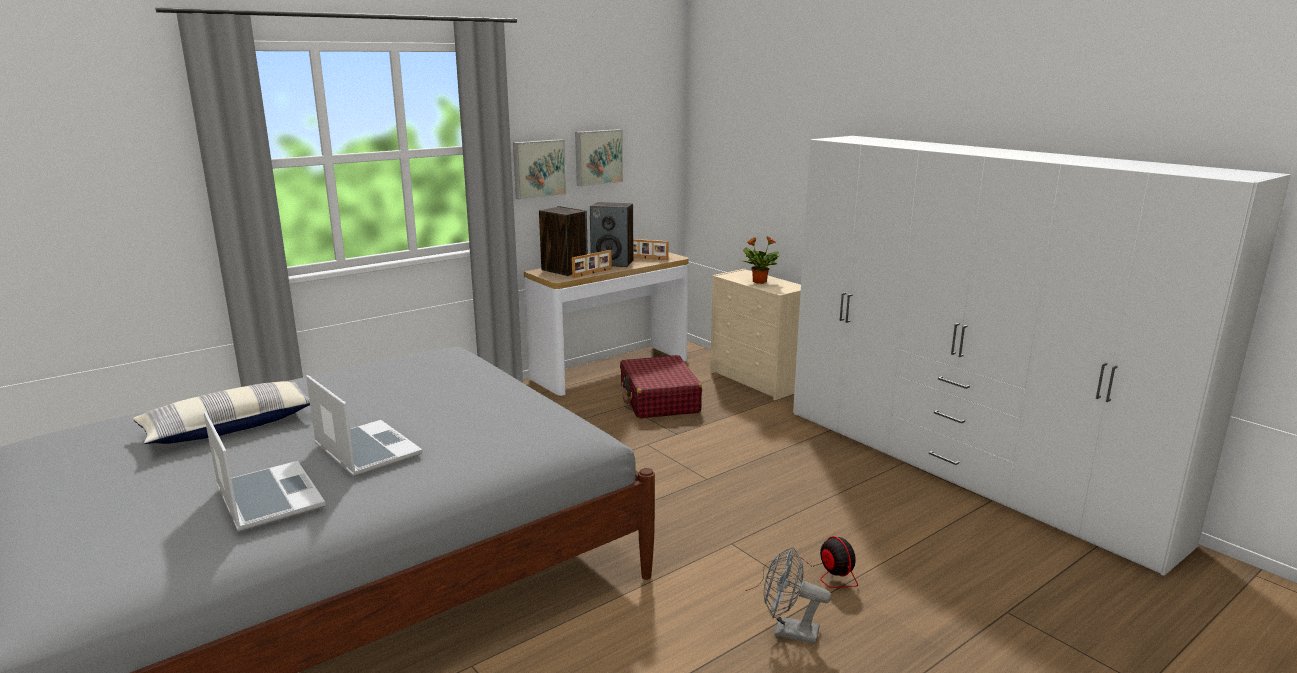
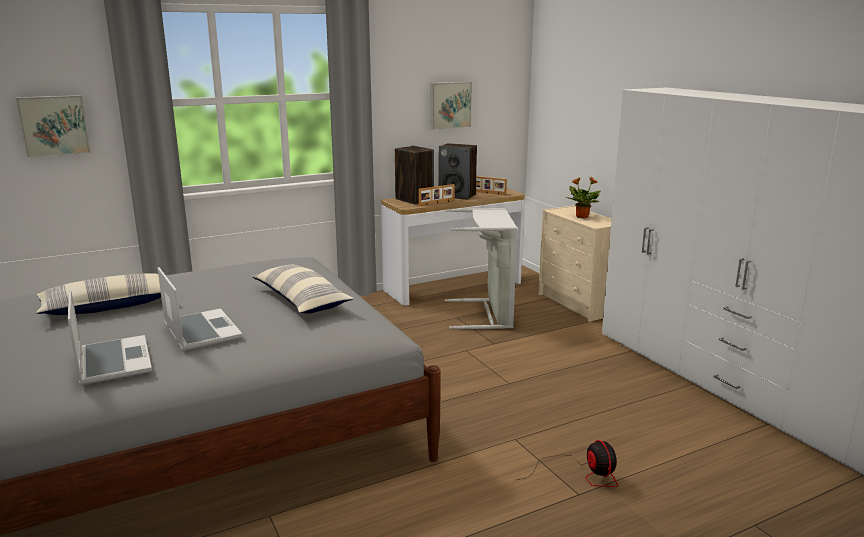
camera: 10 degrees right, 0 degrees up
picture [513,139,566,200] -> picture moved to [16,95,91,157]
red suitcase [620,355,702,419] -> grey laundry basket [445,208,518,329]
grey fan [764,547,832,644] -> none
none -> pillow [253,265,354,314]

